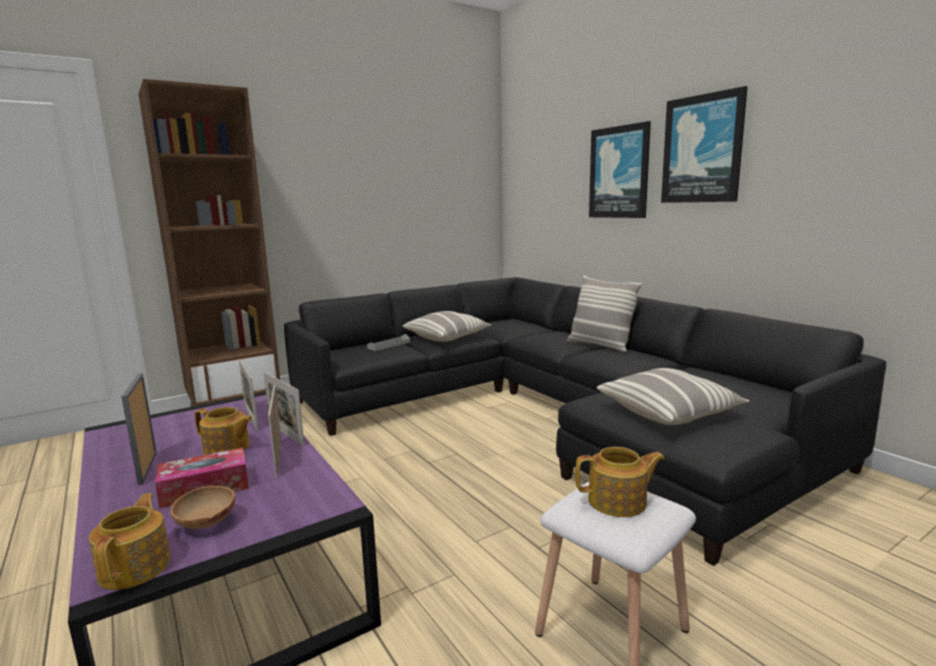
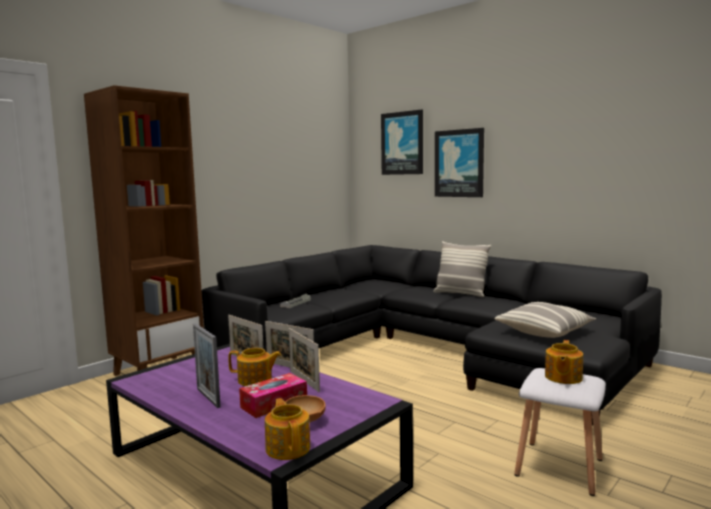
camera: 15 degrees left, 5 degrees down
pillow [402,311,491,342] -> none
teapot [575,447,665,517] -> teapot turned 135 degrees clockwise [545,340,583,384]
picture [661,86,748,203] -> picture moved to [381,109,423,175]

